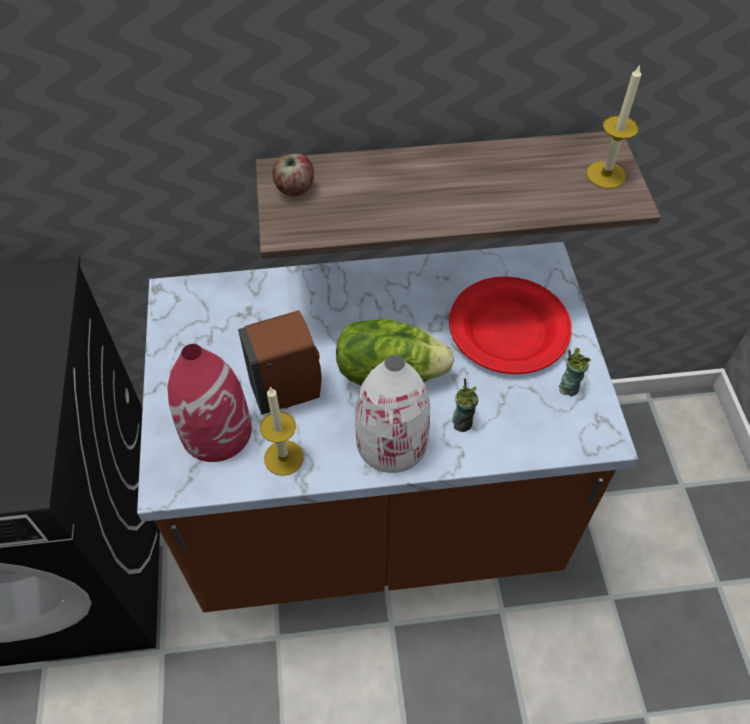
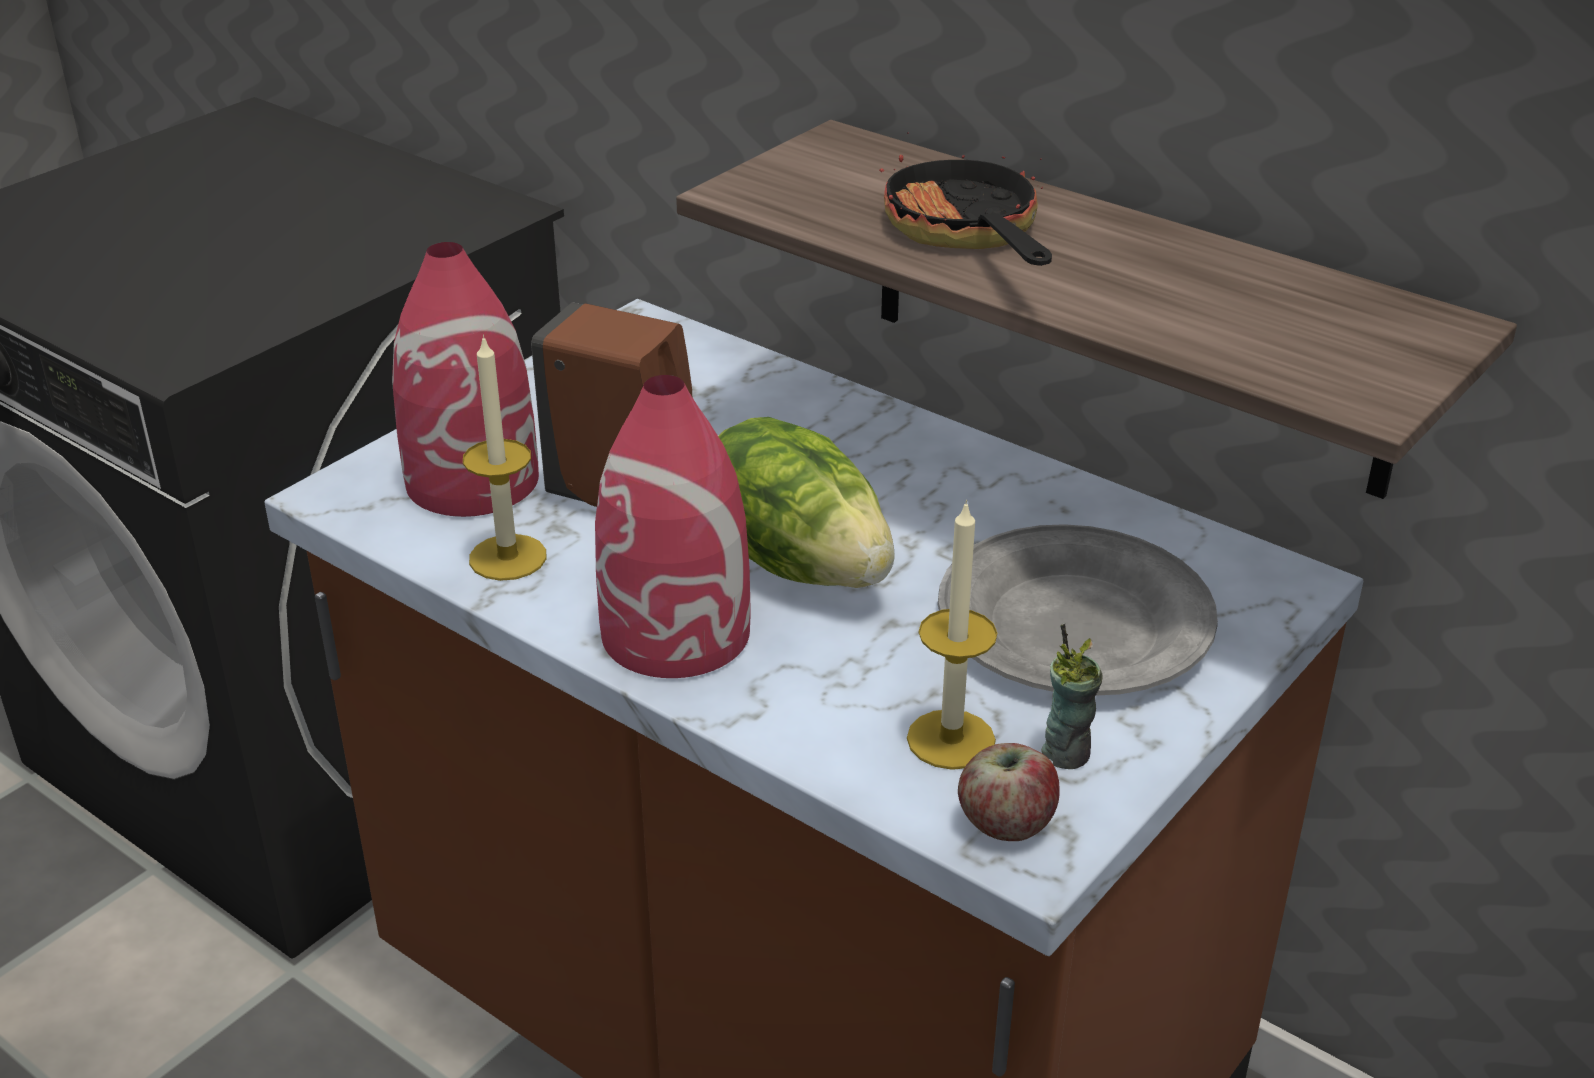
camera: 45 degrees right, 20 degrees down
apple [273,154,314,196] -> apple moved to [958,743,1060,841]
white vase [356,355,430,473] -> red vase [595,375,751,678]
red plate [449,276,571,374] -> grey plate [938,524,1218,695]
cup [452,378,478,432] -> none
candle [586,64,641,189] -> candle moved to [907,500,997,770]
none -> frying pan [879,132,1052,266]

